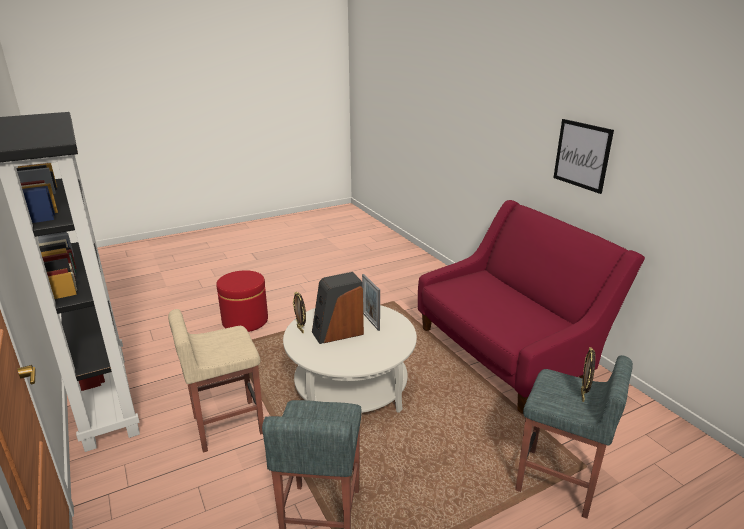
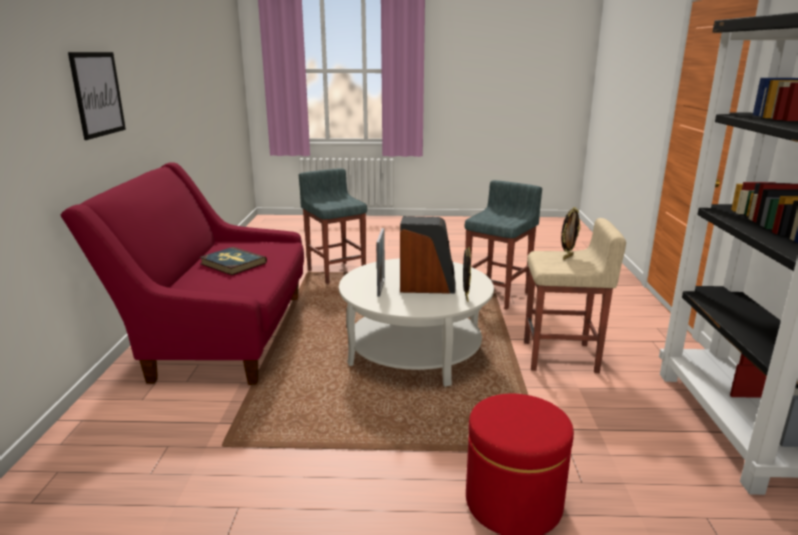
camera: 150 degrees left, 5 degrees down
picture frame [581,347,596,402] -> picture frame moved to [561,207,581,260]
none -> book [199,247,267,275]

